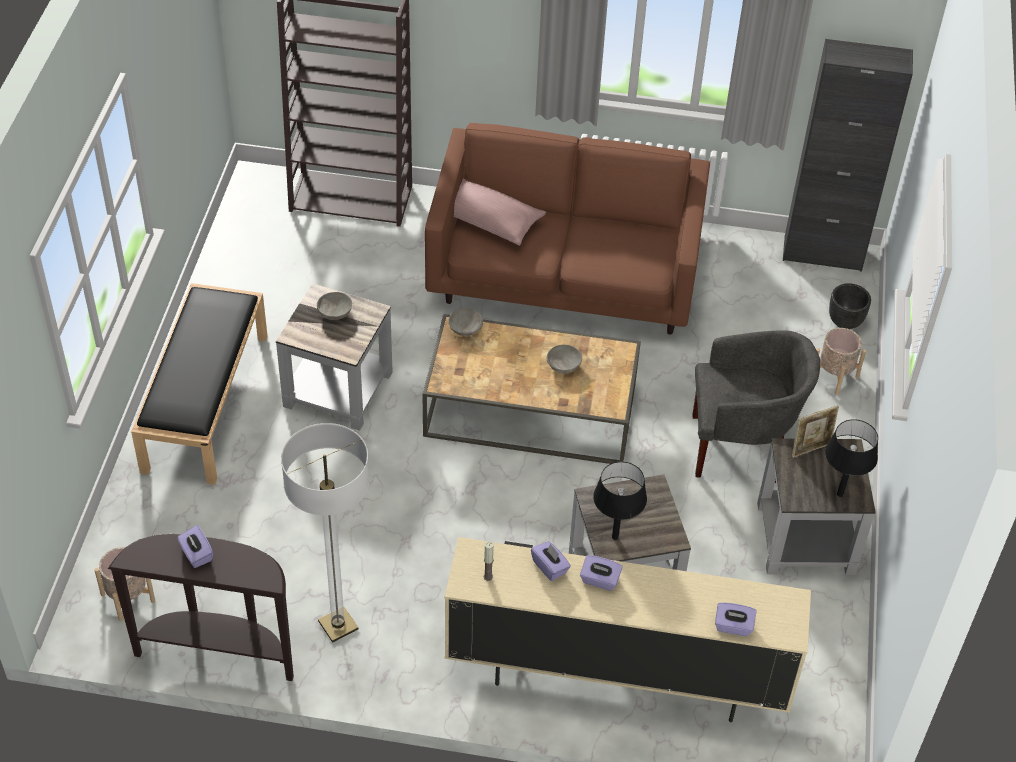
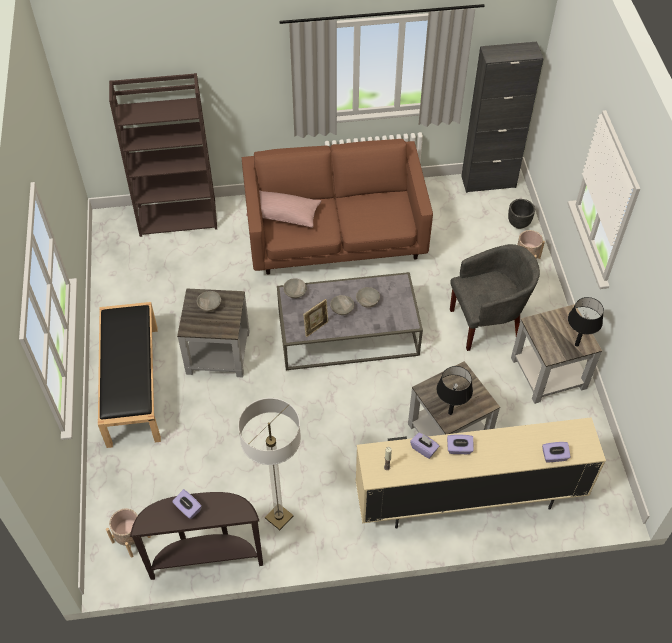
camera: 15 degrees left, 5 degrees up
brown coffee table [422,314,641,464] -> grey coffee table [277,272,423,370]
picture frame [792,405,839,458] -> picture frame moved to [303,299,328,337]
none -> grey bowl [330,295,354,315]

